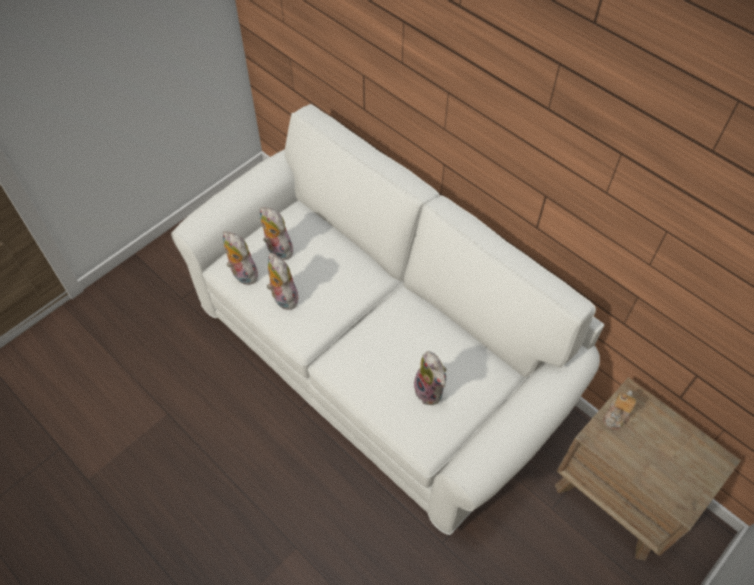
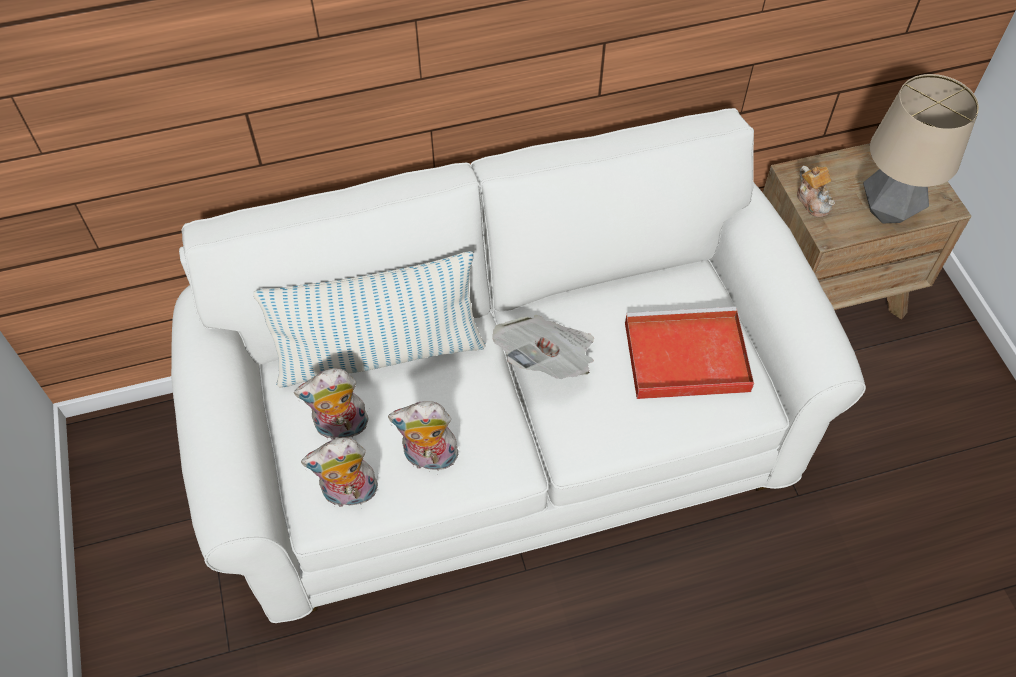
camera: 60 degrees left, 0 degrees up
plush toy [414,351,447,405] -> red tray [625,306,754,399]
none -> pillow [253,251,486,388]
none -> newspaper [492,315,594,379]
none -> table lamp [863,74,979,223]

